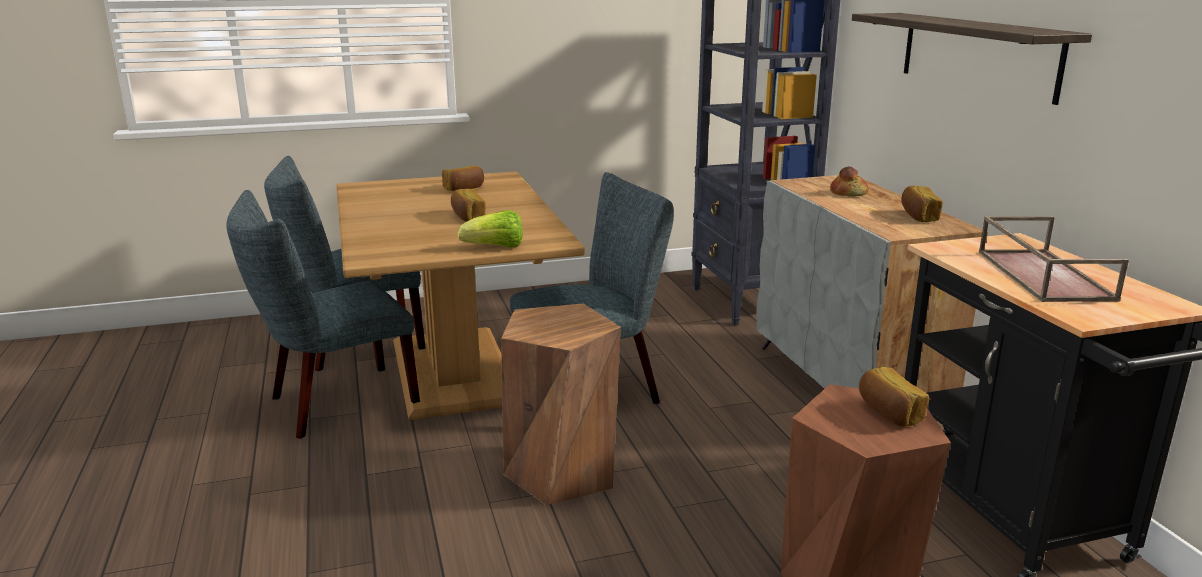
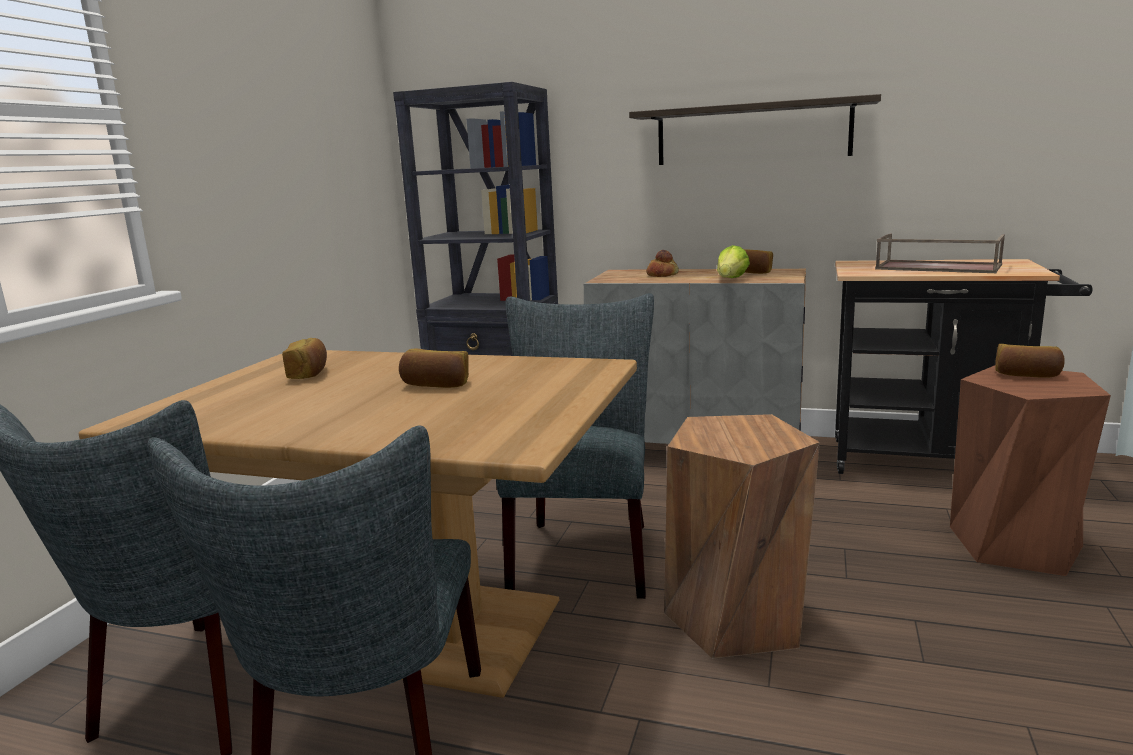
camera: 55 degrees left, 5 degrees down
lettuce [458,210,523,248] -> lettuce moved to [717,245,750,278]

